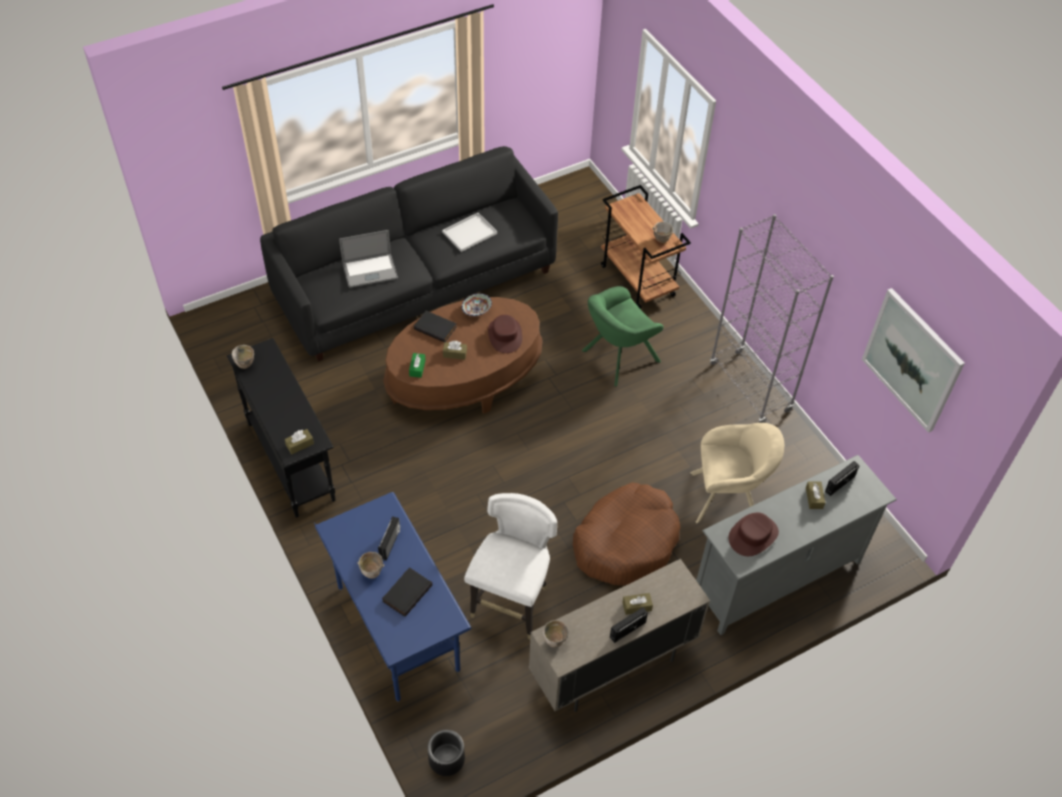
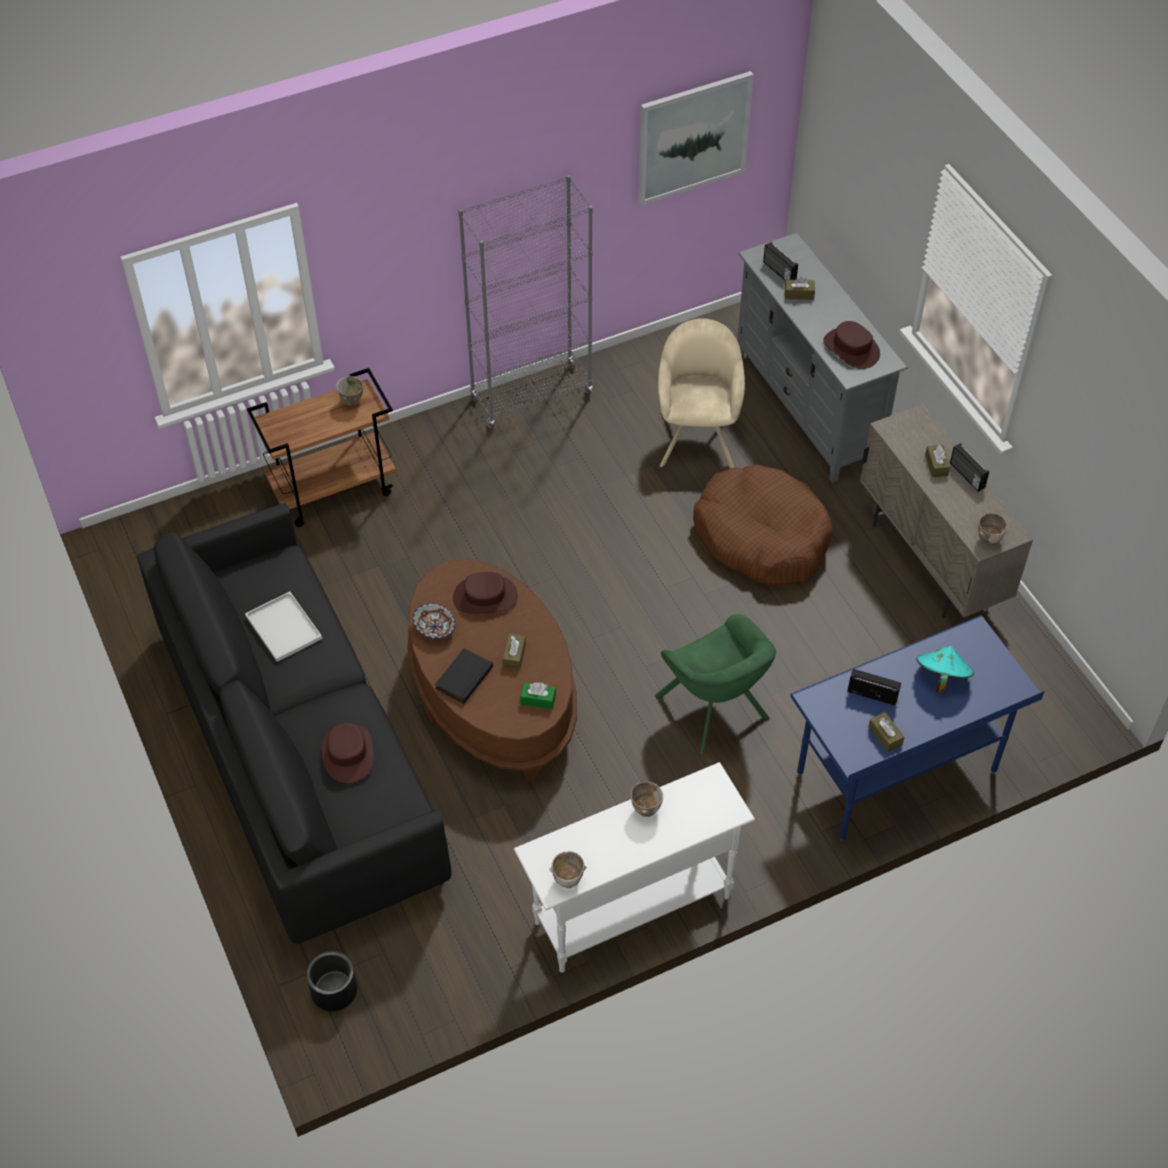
camera: 85 degrees left, 0 degrees up
black console table [227,338,335,517] -> white console table [514,762,755,973]
brown tissue box [285,429,314,454] -> brown tissue box moved to [868,712,904,752]
laptop [339,230,398,288] -> brown hat [322,723,374,783]
bowl [357,552,384,579] -> bowl moved to [631,781,663,817]
black book [382,567,433,617] -> turquoise hat [917,645,974,693]
black planter [428,730,465,776] -> black planter moved to [306,951,358,1011]
white chair [464,493,557,640] -> none
green armchair [582,286,664,387] -> green armchair moved to [655,614,776,755]

